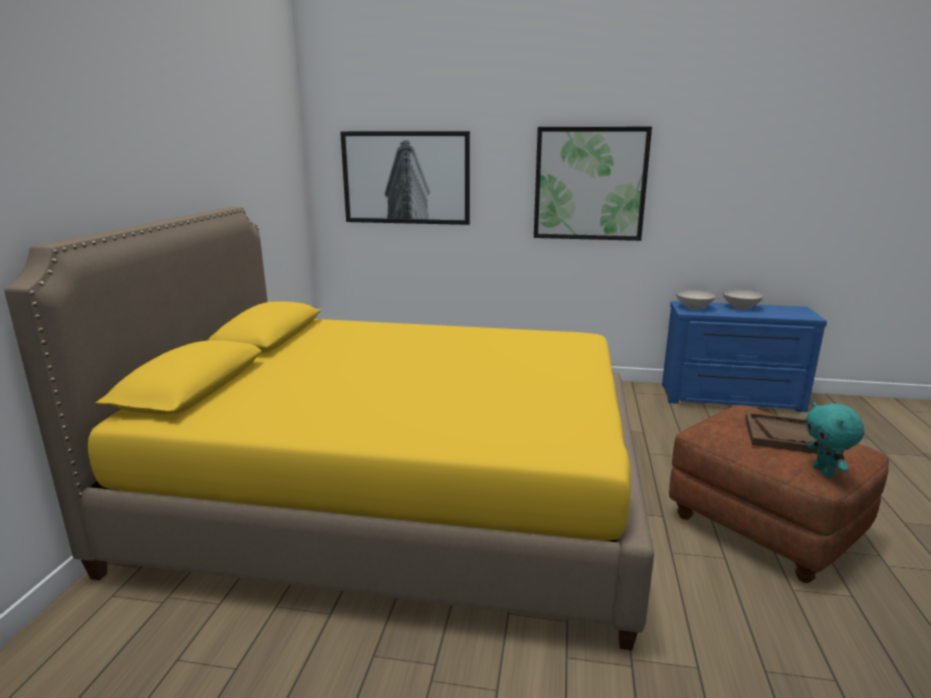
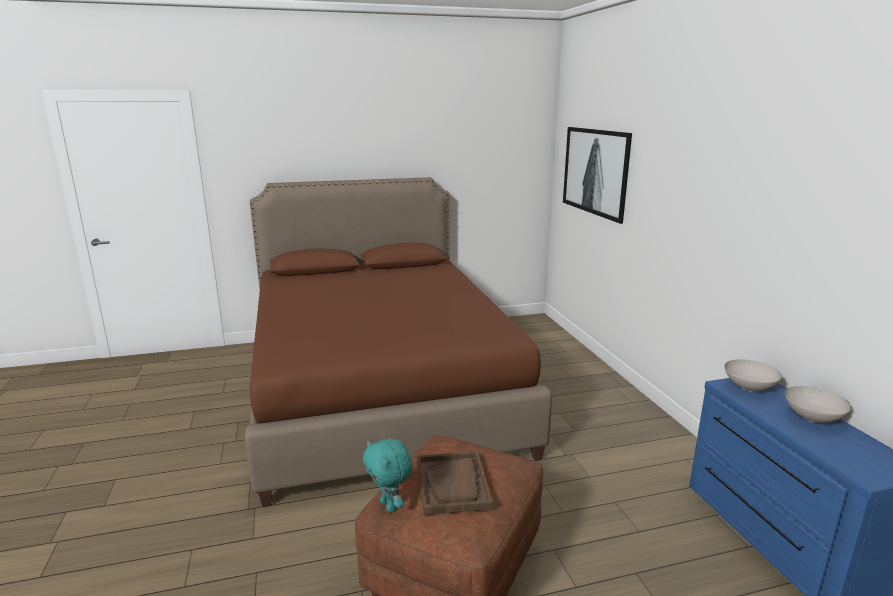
camera: 65 degrees right, 0 degrees up
yellow bed [4,207,654,650] -> brown bed [245,177,552,507]
picture [534,127,652,241] -> none
turquoise plush toy [806,402,864,478] -> turquoise plush toy turned 90 degrees counterclockwise [363,439,413,513]

